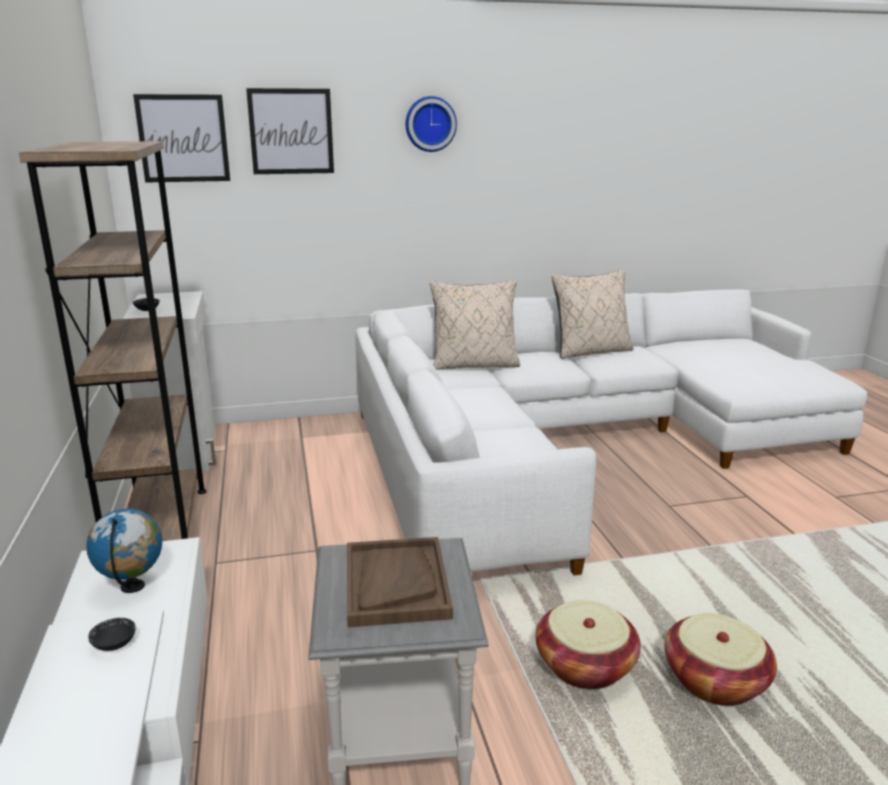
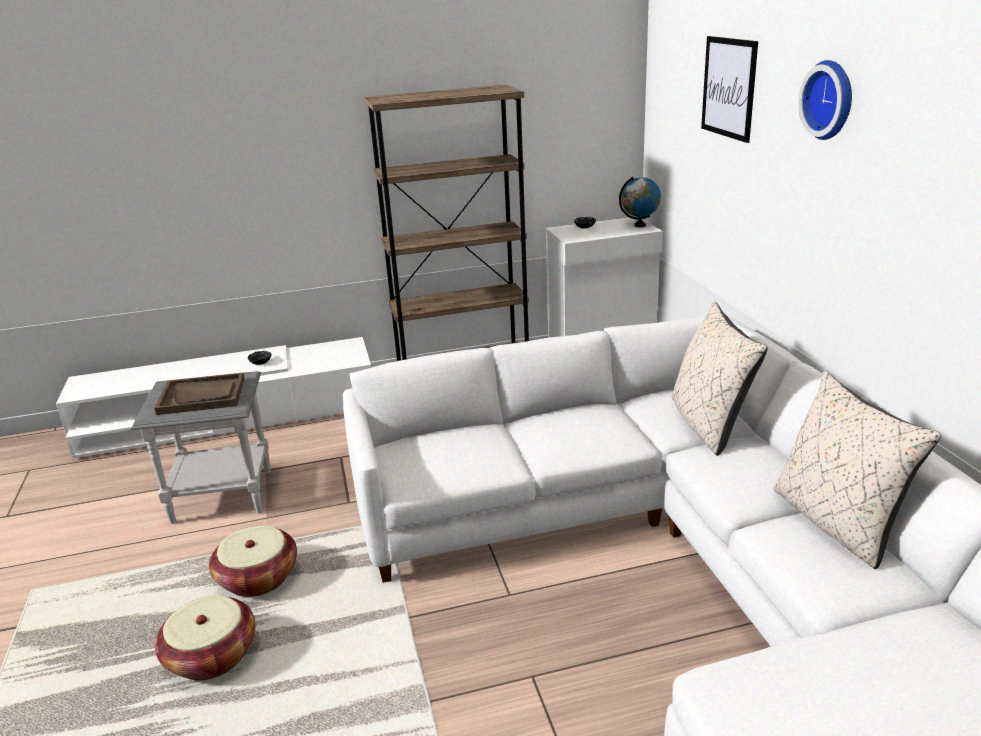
camera: 90 degrees right, 5 degrees up
globe [86,508,162,593] -> globe moved to [619,177,661,227]
picture [133,94,230,183] -> none

